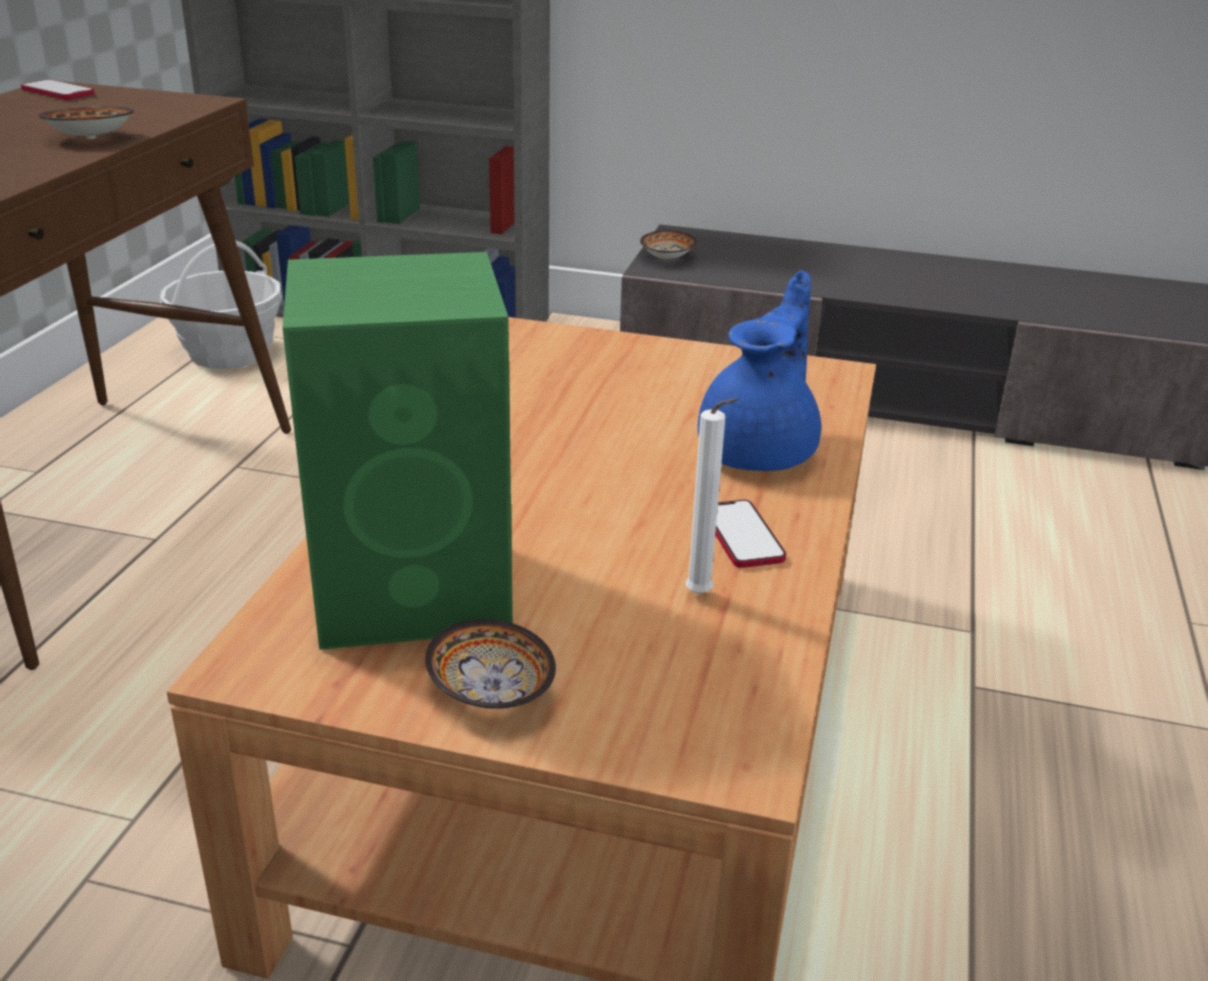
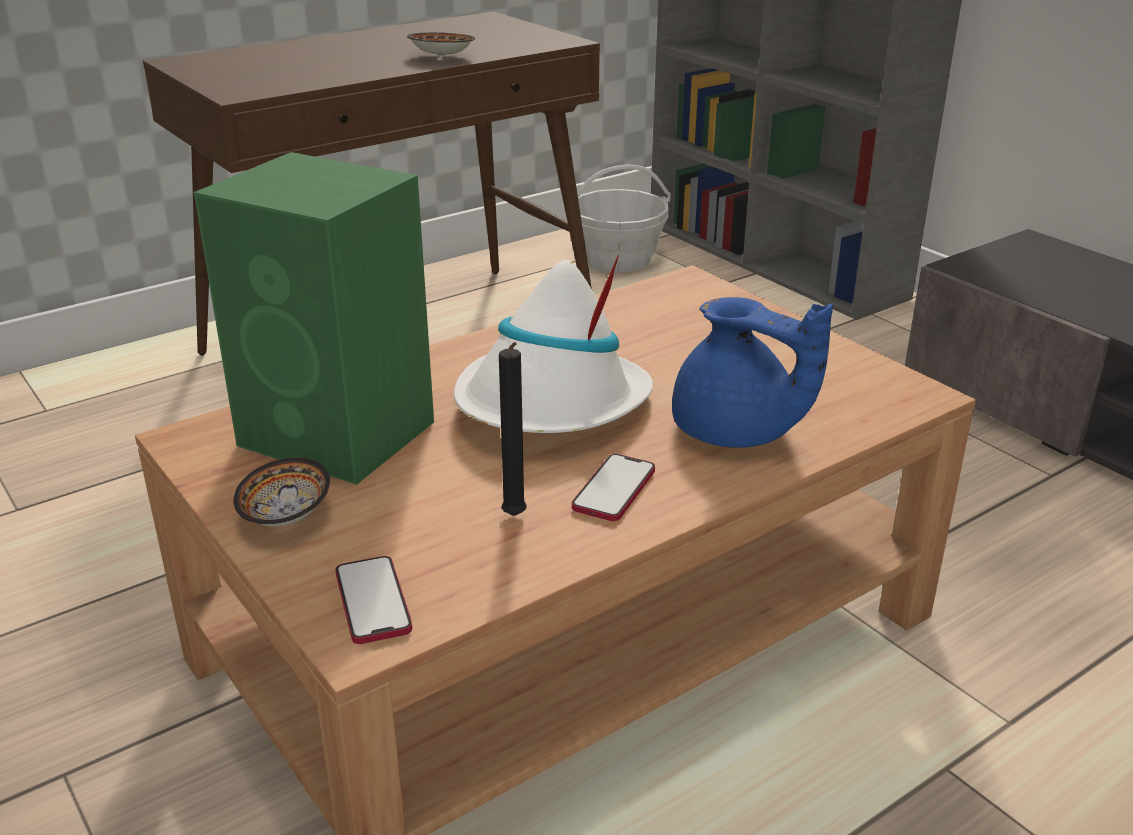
camera: 40 degrees right, 0 degrees up
phone [21,79,95,100] -> phone moved to [335,556,412,644]
bowl [640,230,697,259] -> none
white candle [685,398,738,594] -> black candle [499,342,527,516]
blue teapot [698,270,821,471] -> blue teapot turned 60 degrees clockwise [672,297,833,448]
none -> white hat [454,255,653,433]

